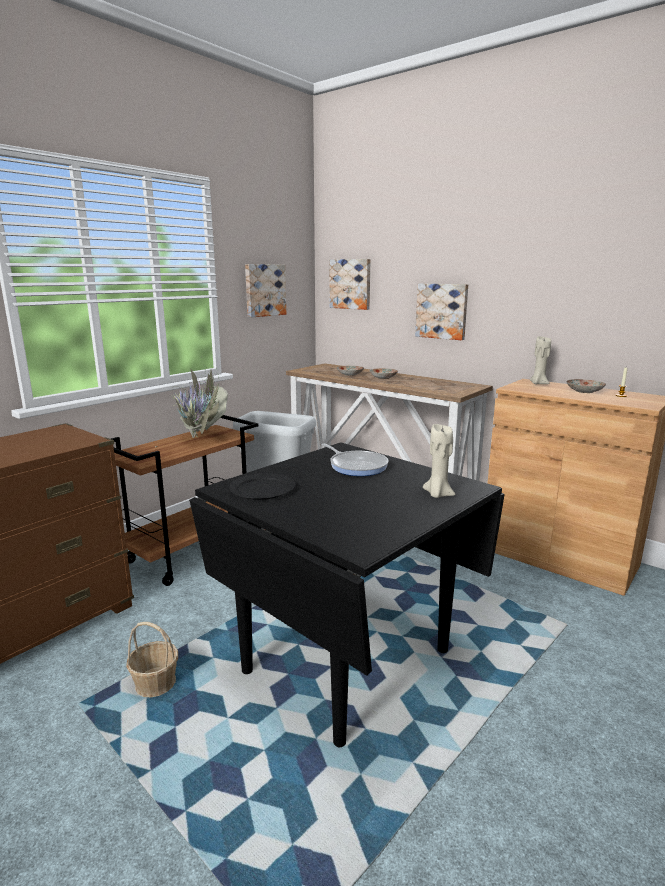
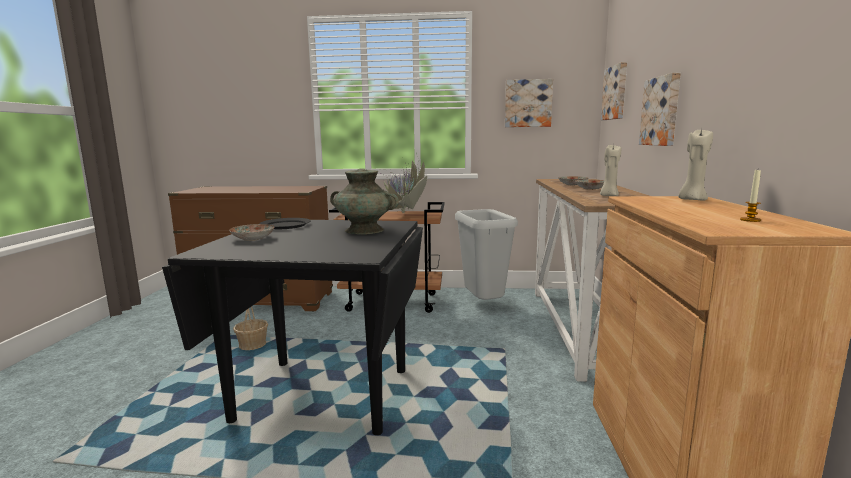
camera: 55 degrees right, 5 degrees down
frying pan [321,444,389,476] -> turquoise vase [330,168,399,235]
beige candle [423,424,456,498] -> beige candle moved to [600,144,621,196]
plate [566,379,606,393] -> plate moved to [229,224,275,241]

